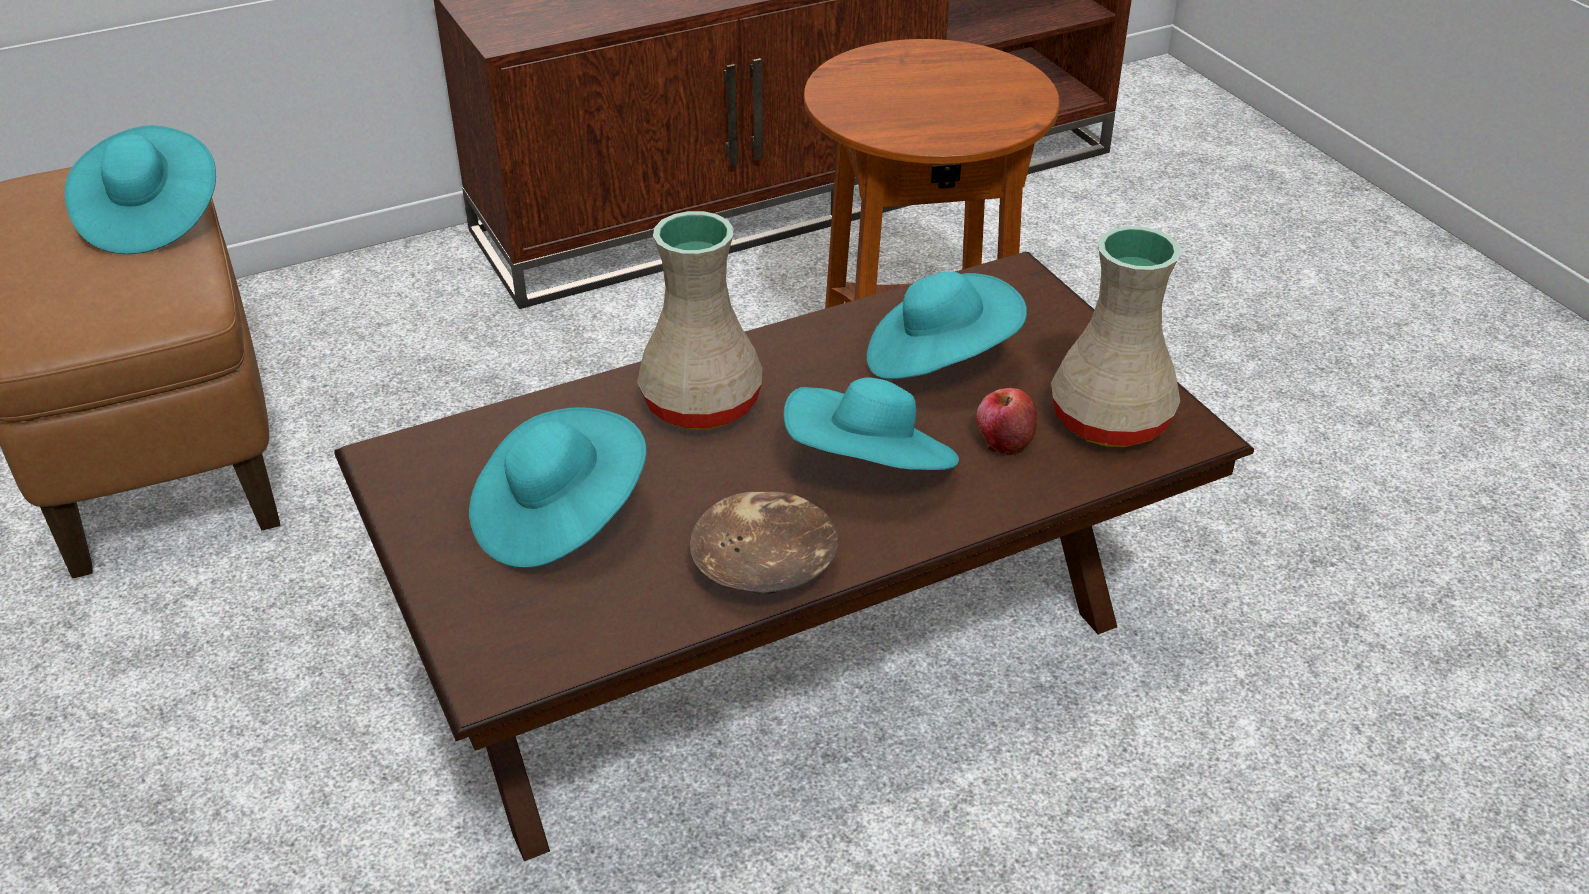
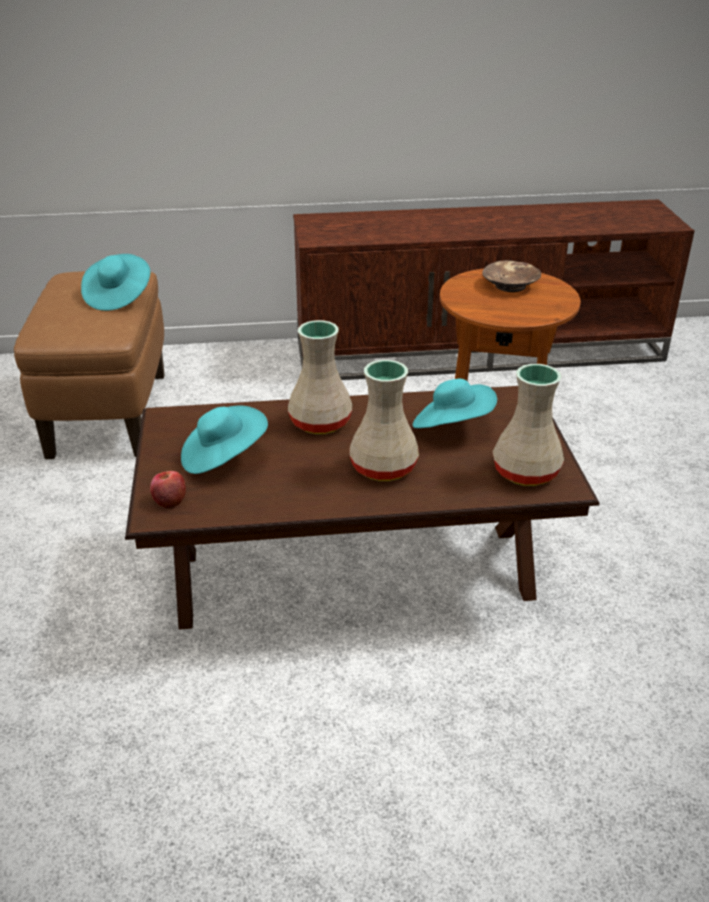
camera: 20 degrees right, 5 degrees down
brown bowl [690,491,838,594] -> brown bowl moved to [482,260,541,292]
turquoise hat [784,377,959,470] -> beige vase [349,360,419,481]
apple [976,388,1037,456] -> apple moved to [150,471,186,509]

